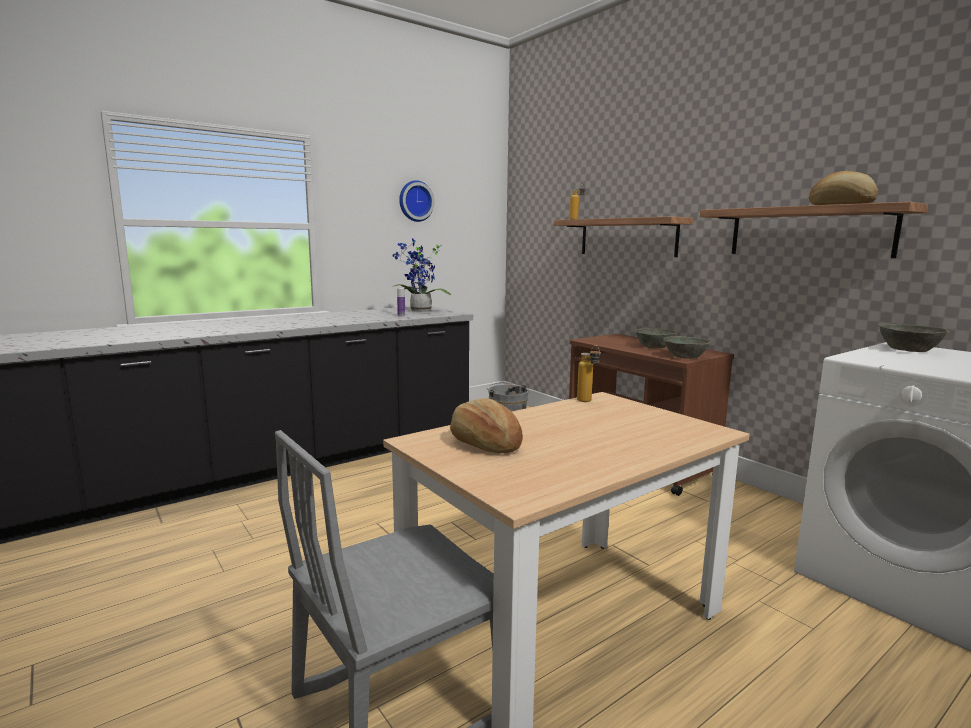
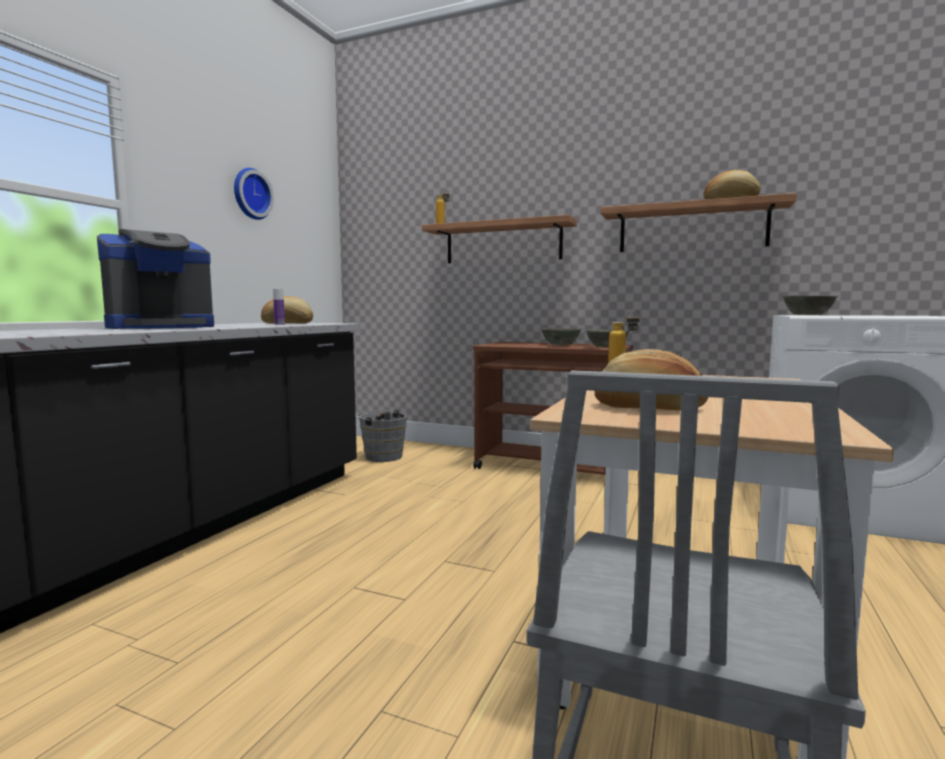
camera: 30 degrees left, 5 degrees down
potted plant [392,238,451,312] -> bread [261,296,313,324]
none -> coffee machine [97,229,214,329]

